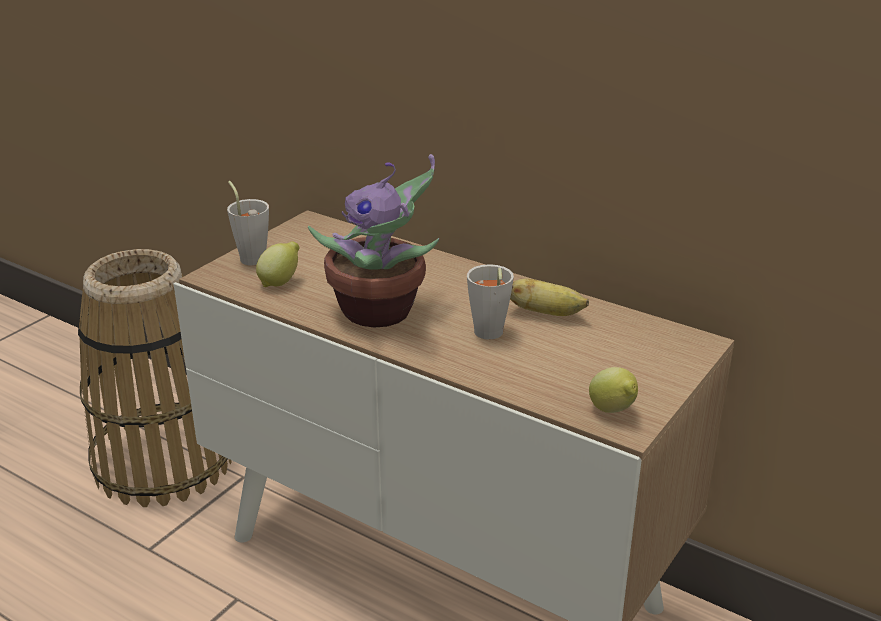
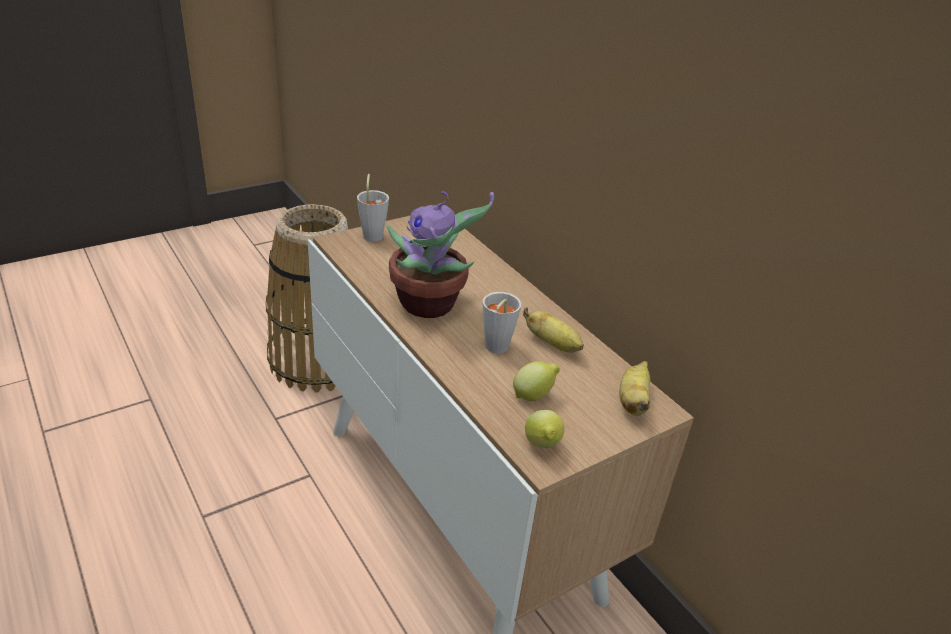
camera: 20 degrees right, 5 degrees up
lemon [256,242,299,287] -> lemon moved to [513,361,560,401]
none -> banana [619,361,650,416]

